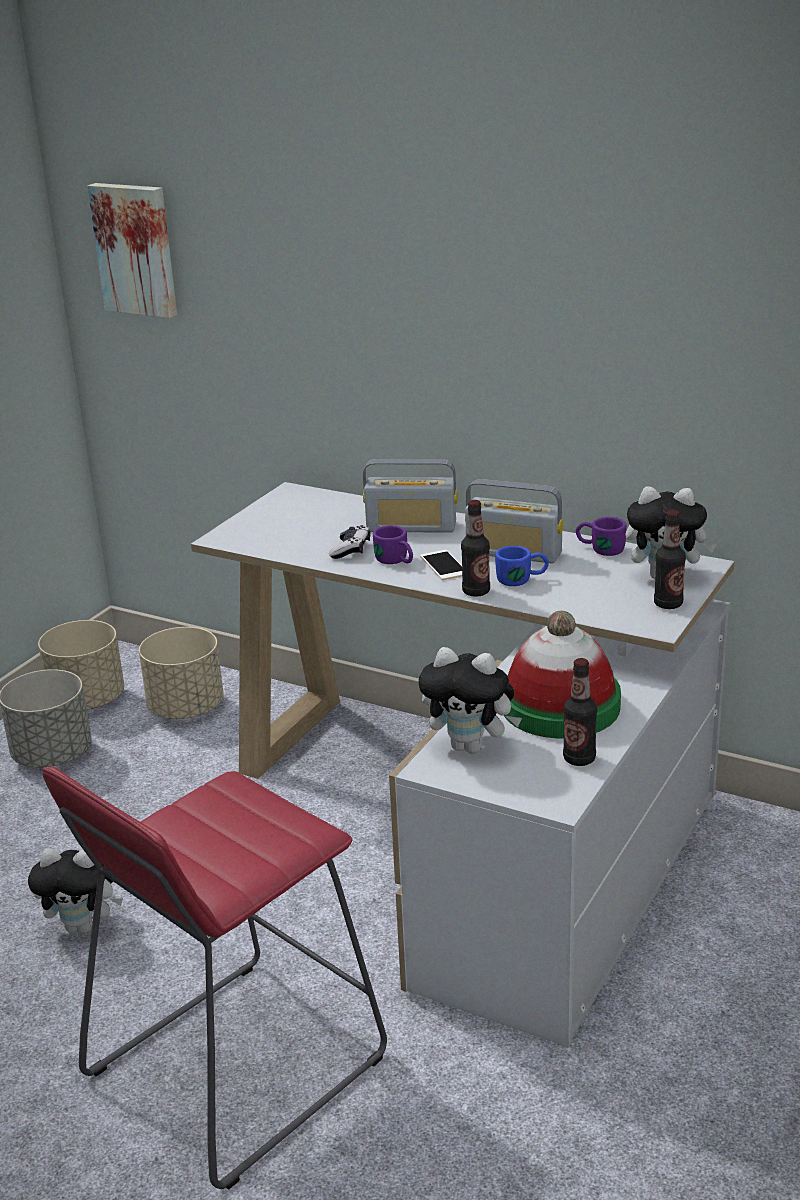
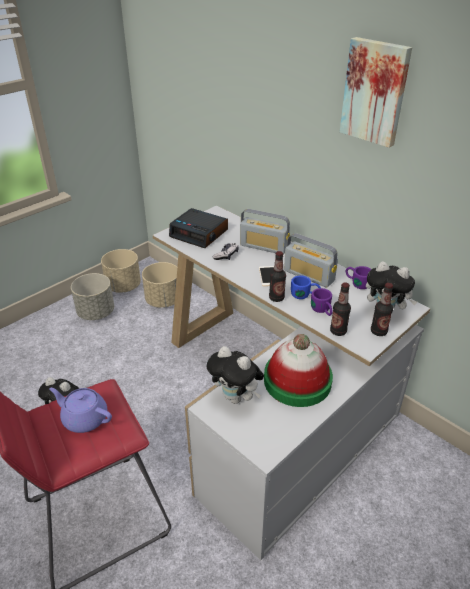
camera: 15 degrees right, 10 degrees up
picture [87,183,177,318] -> picture moved to [340,37,412,148]
purple mug [373,525,413,564] -> purple mug moved to [311,288,333,316]
bottle [563,658,597,766] -> bottle moved to [330,282,351,336]
none -> purple teapot [49,388,112,433]
none -> alarm clock [169,208,228,248]

